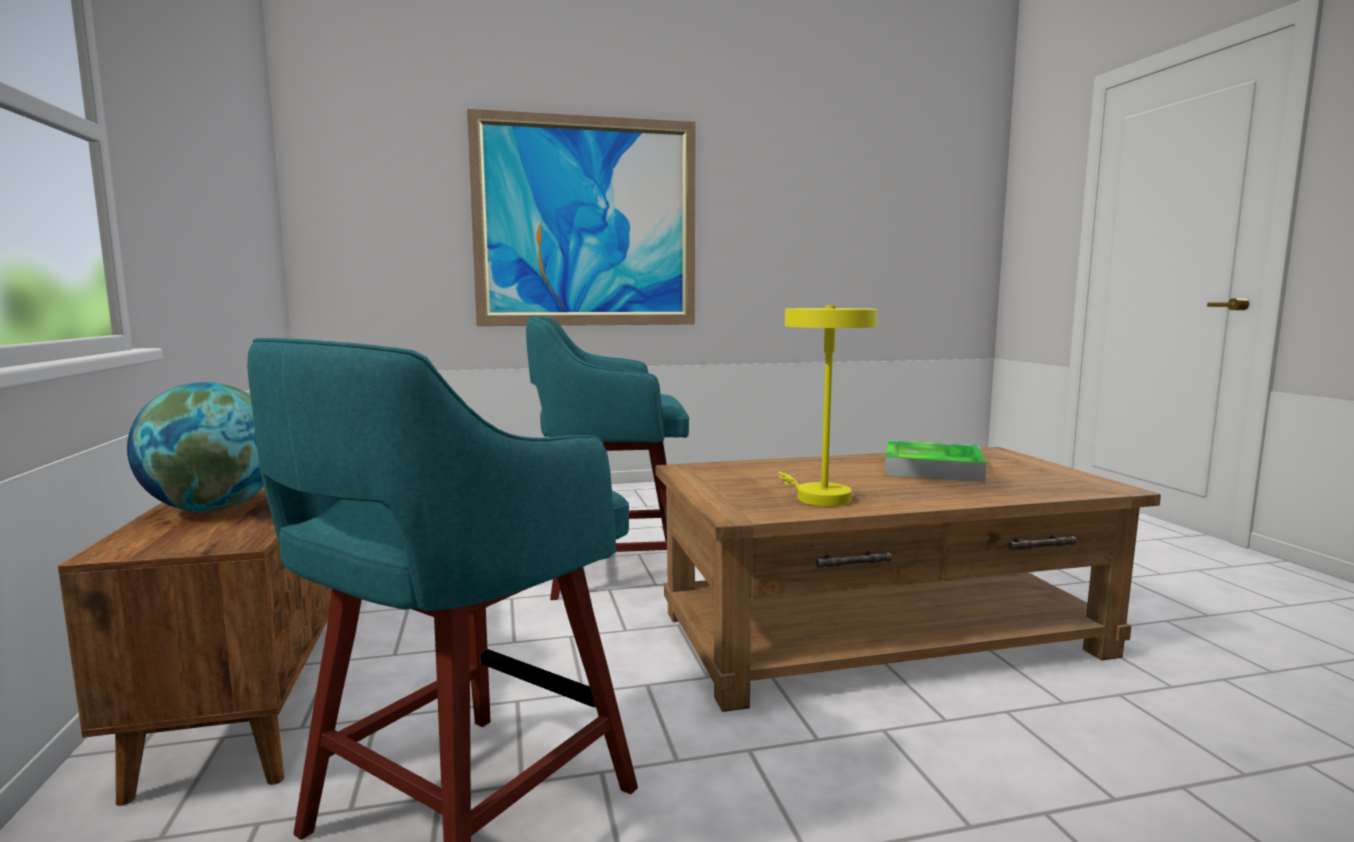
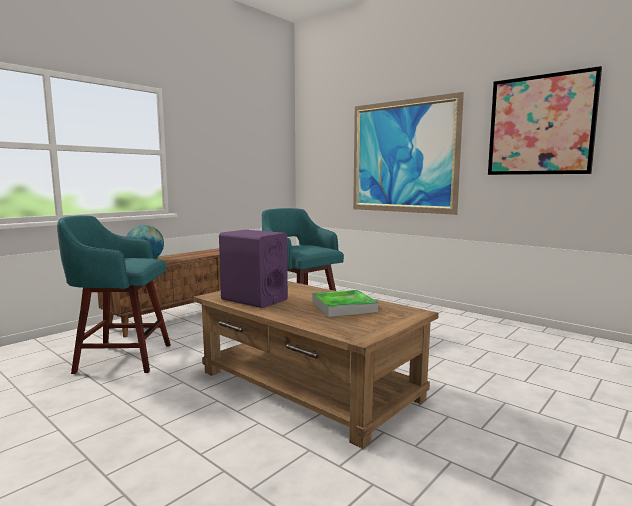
camera: 55 degrees right, 0 degrees up
yellow table lamp [778,305,877,507] -> purple speaker [219,230,288,308]
none -> picture [488,66,602,175]

